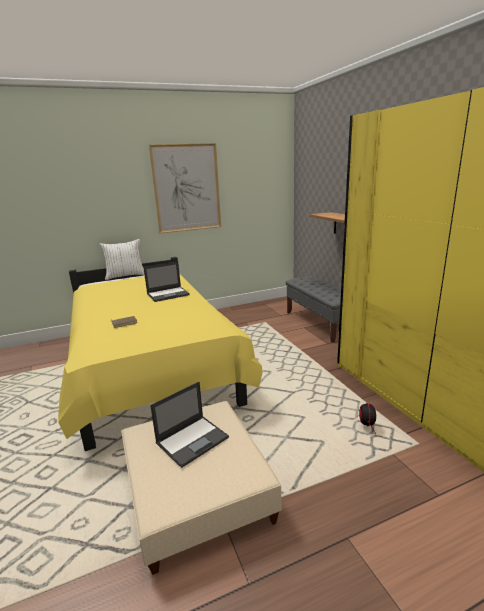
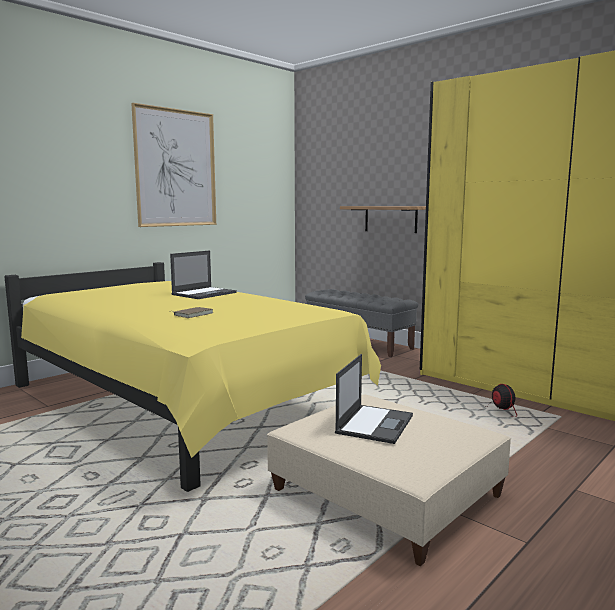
camera: 25 degrees left, 10 degrees down
white pillow [99,239,145,280] -> none

